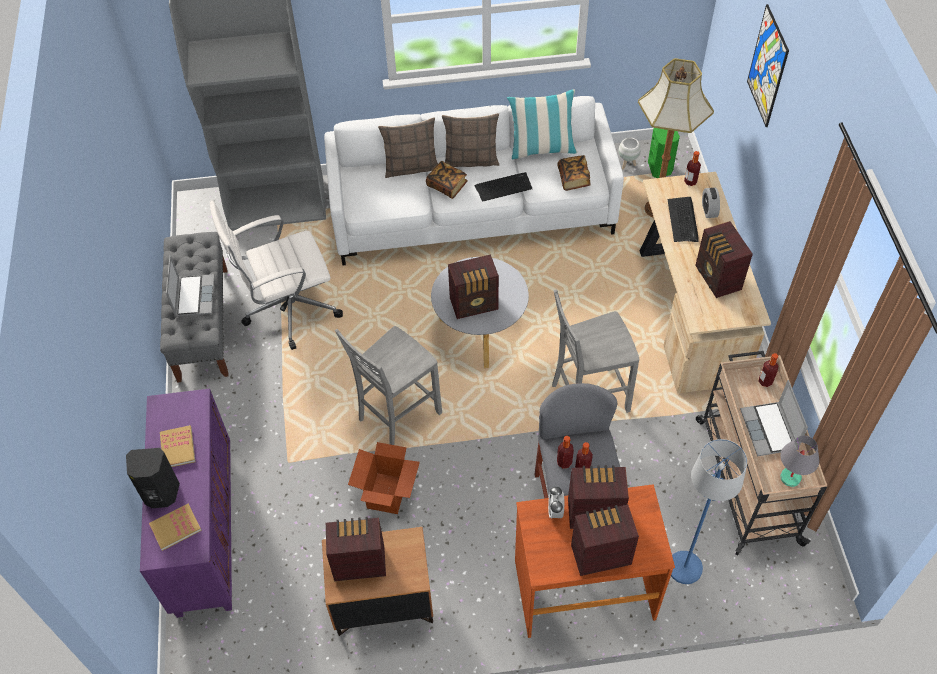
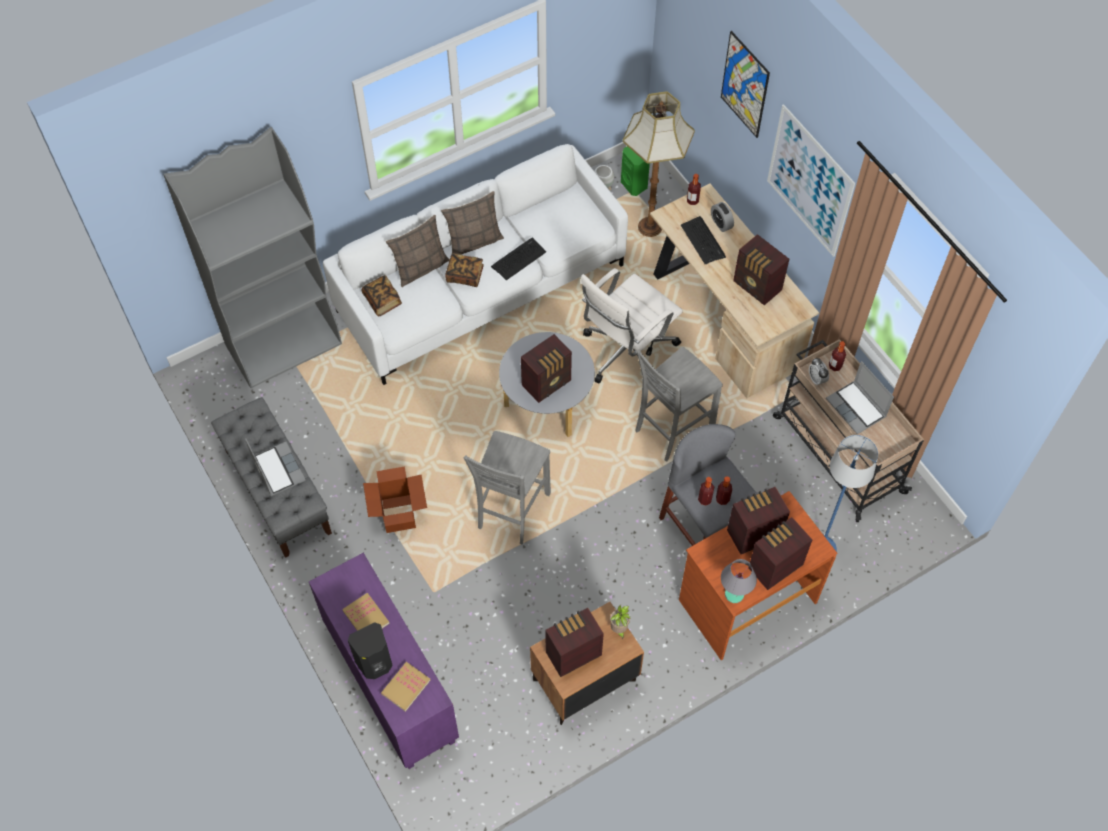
camera: 25 degrees left, 5 degrees up
white office chair [210,200,343,350] -> white office chair moved to [580,268,683,384]
cardboard box [348,442,420,514] -> cardboard box moved to [363,466,427,533]
pillow [507,89,578,159] -> none
alarm clock [548,486,564,519] -> alarm clock moved to [809,358,829,385]
book [557,155,591,191] -> book moved to [362,275,402,316]
grey table lamp [780,435,819,487] -> grey table lamp moved to [721,559,757,603]
none -> potted plant [610,605,631,640]
none -> picture [767,104,855,257]

